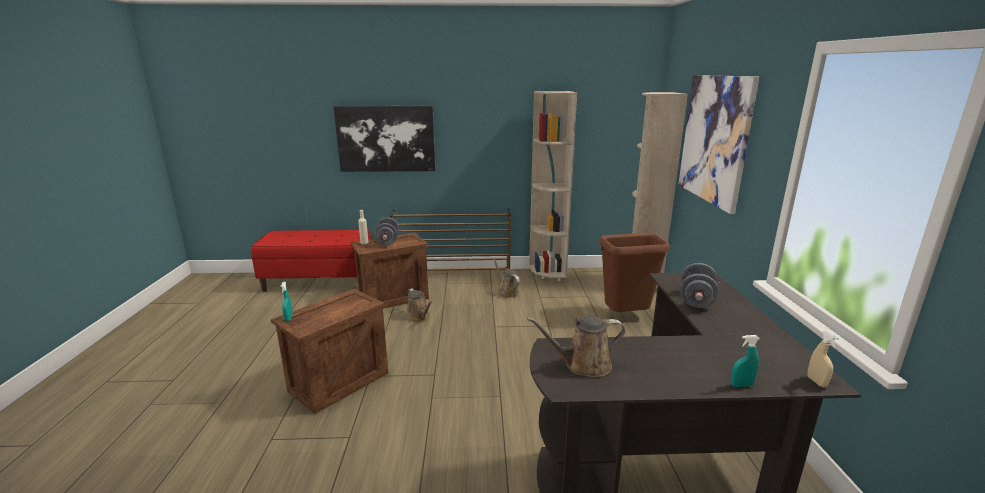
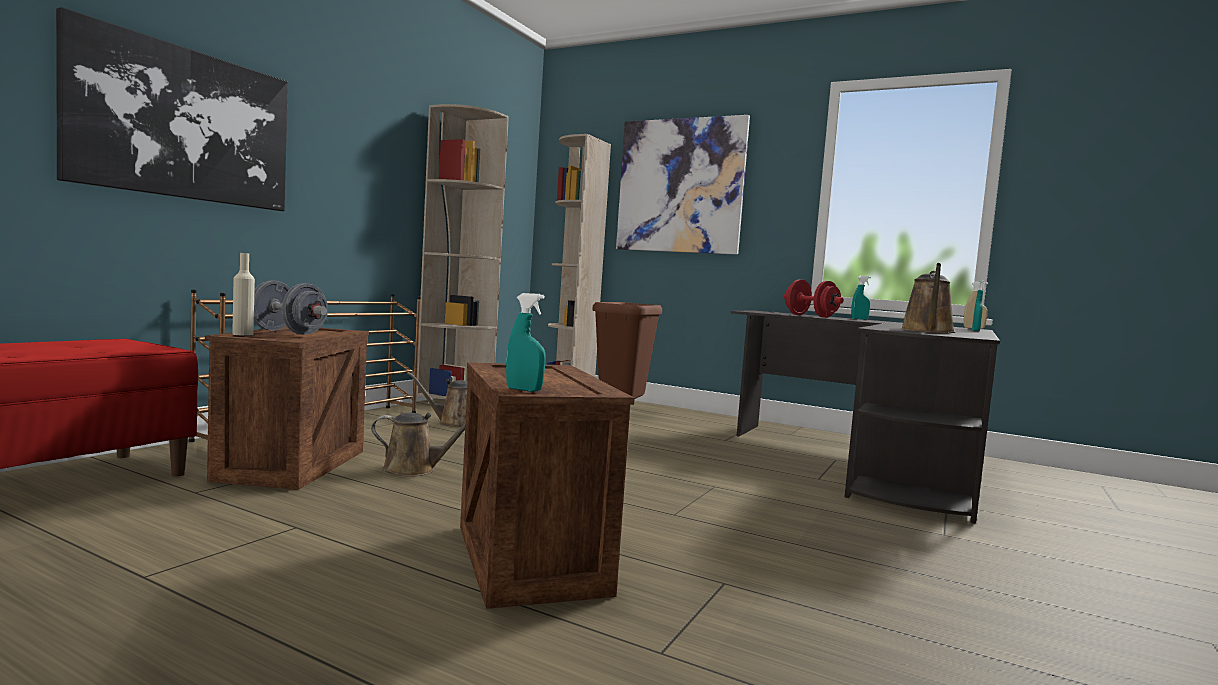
camera: 60 degrees left, 15 degrees down
grey dumbbell [680,263,719,308] -> red dumbbell [784,280,844,318]
none -> turquoise spray bottle [851,276,871,320]

